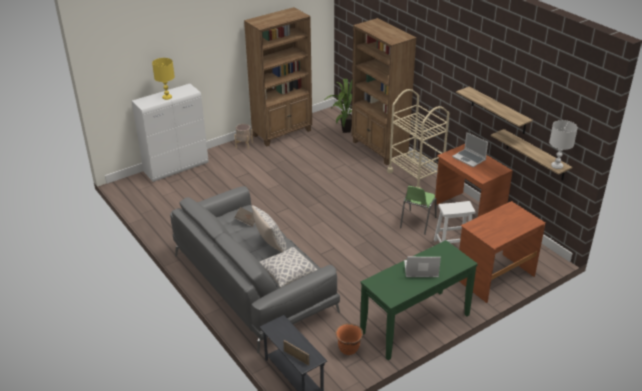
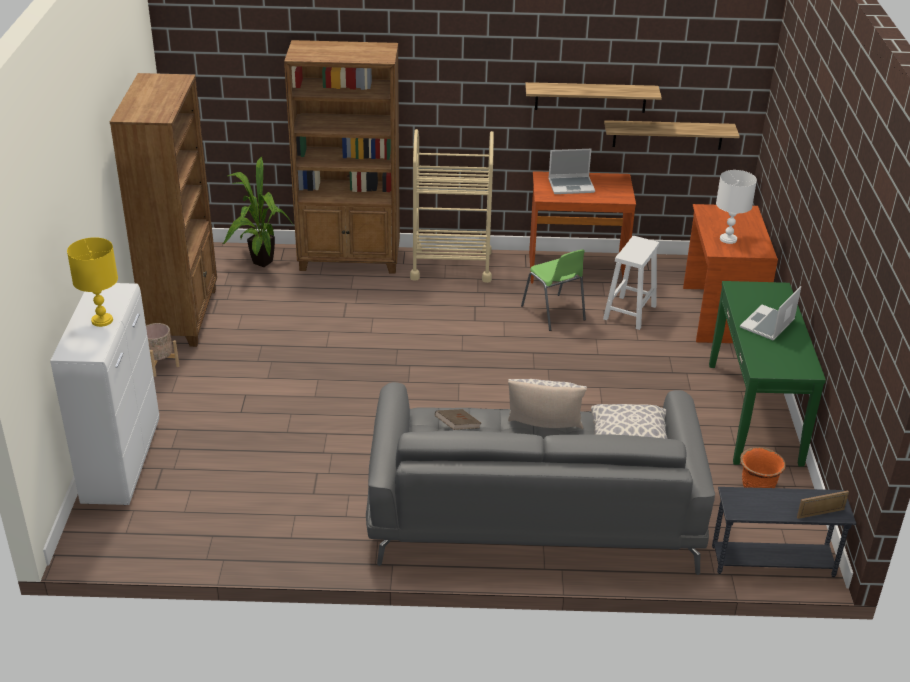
camera: 55 degrees left, 0 degrees up
white table lamp [549,120,578,169] -> white table lamp moved to [716,170,757,244]

